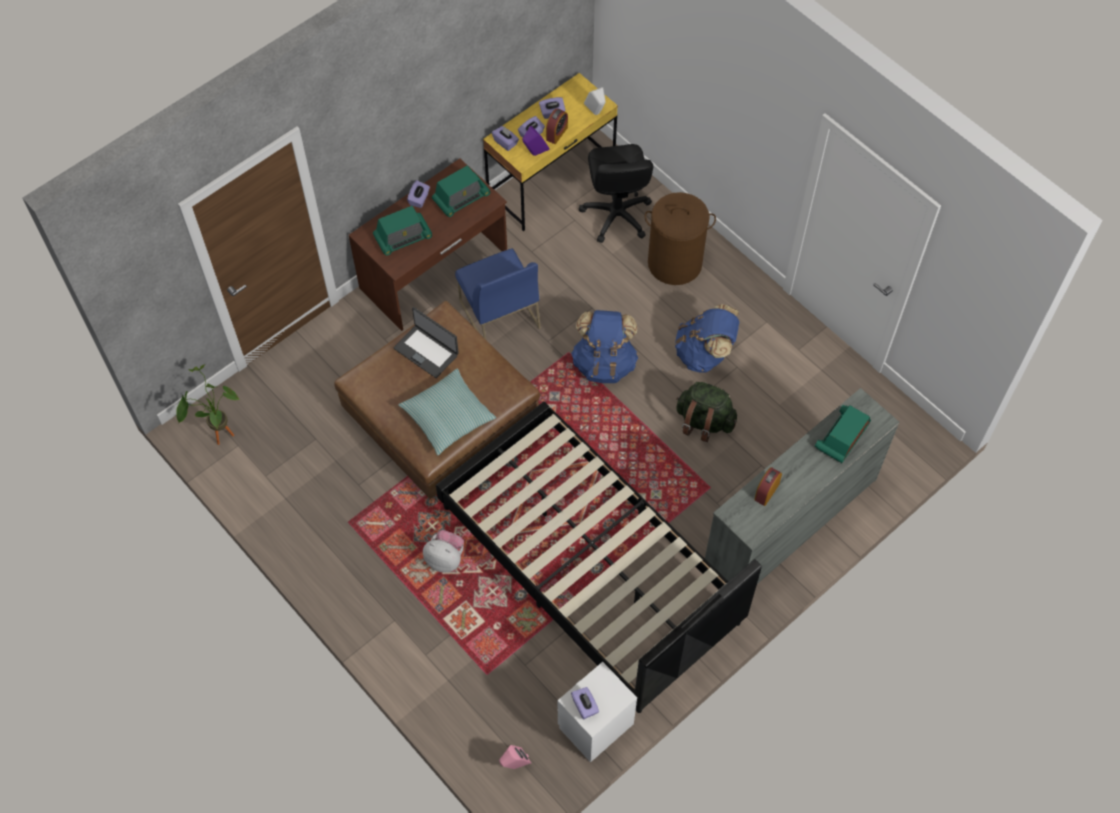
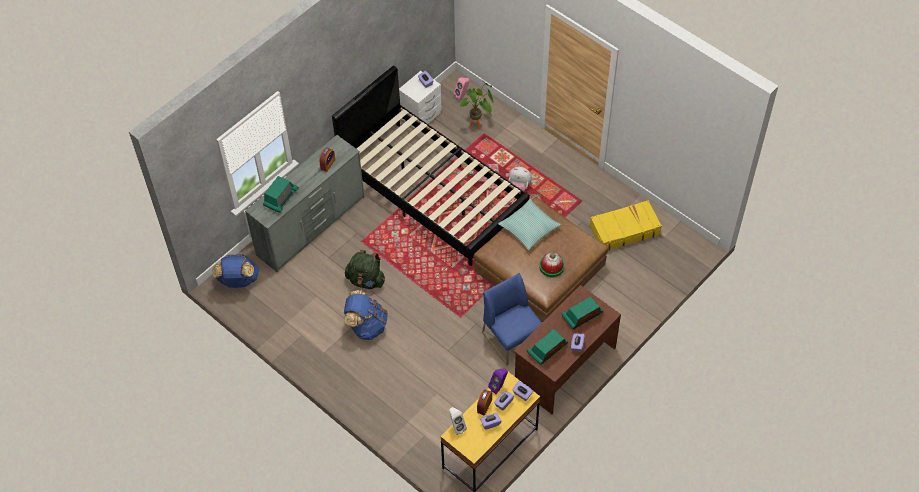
camera: 175 degrees right, 5 degrees down
potted plant [176,365,240,445] -> potted plant moved to [460,82,494,130]
laptop [393,307,459,378] -> hat [539,252,565,277]
blue backpack [571,310,638,383] -> blue backpack moved to [213,254,259,288]
black office chair [579,144,653,243] -> none
brown laundry basket [645,192,716,285] -> none
none -> yellow suitcase [590,200,662,251]

